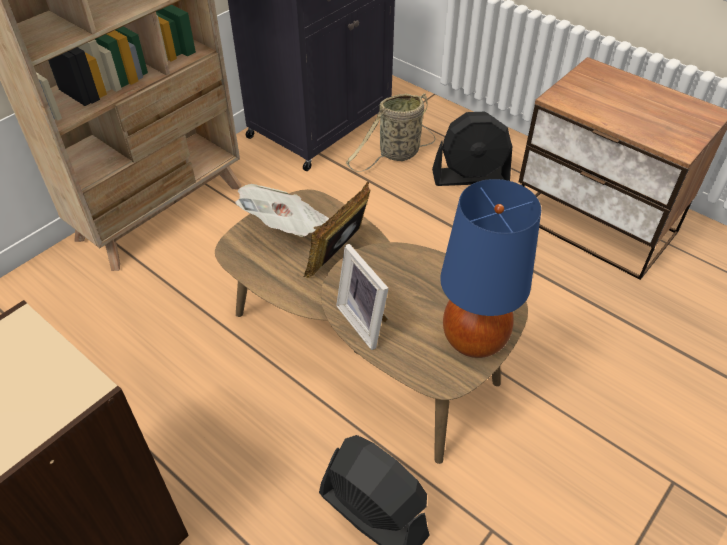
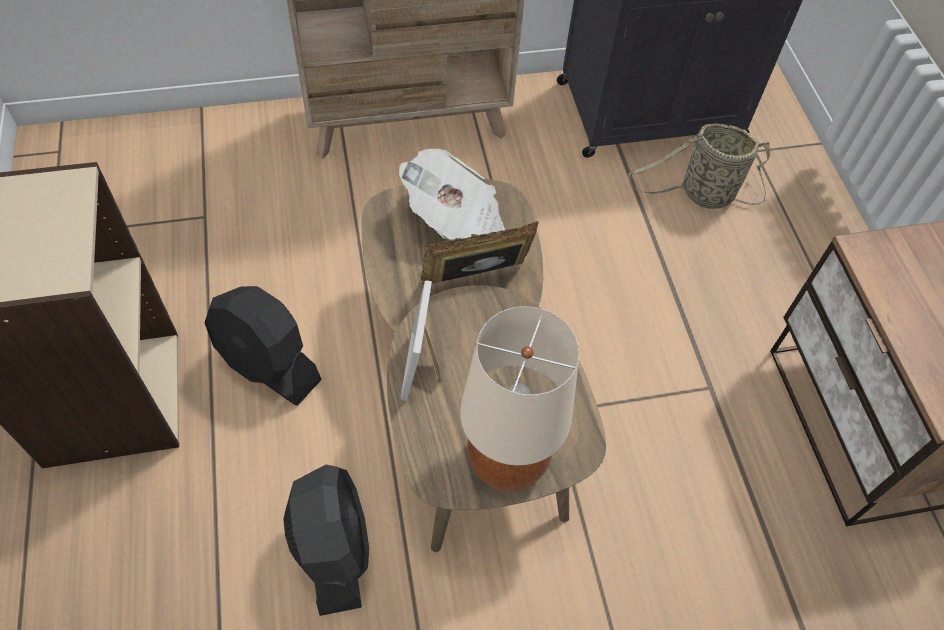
camera: 35 degrees right, 10 degrees up
black fan [432,112,512,186] -> black fan moved to [205,286,322,406]
blue table lamp [440,179,541,358] -> beige table lamp [460,306,579,491]

